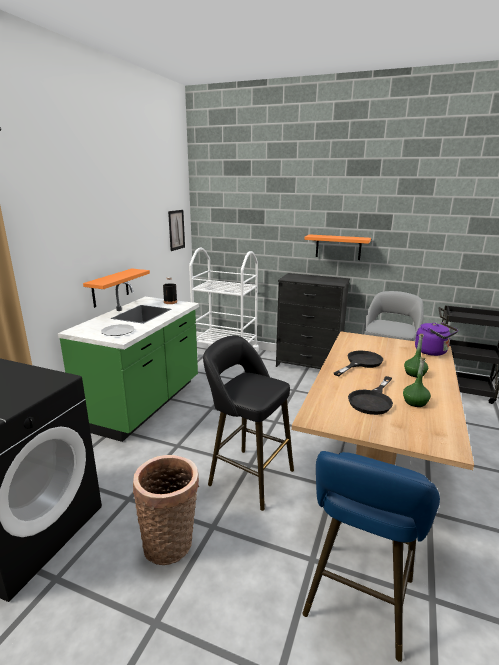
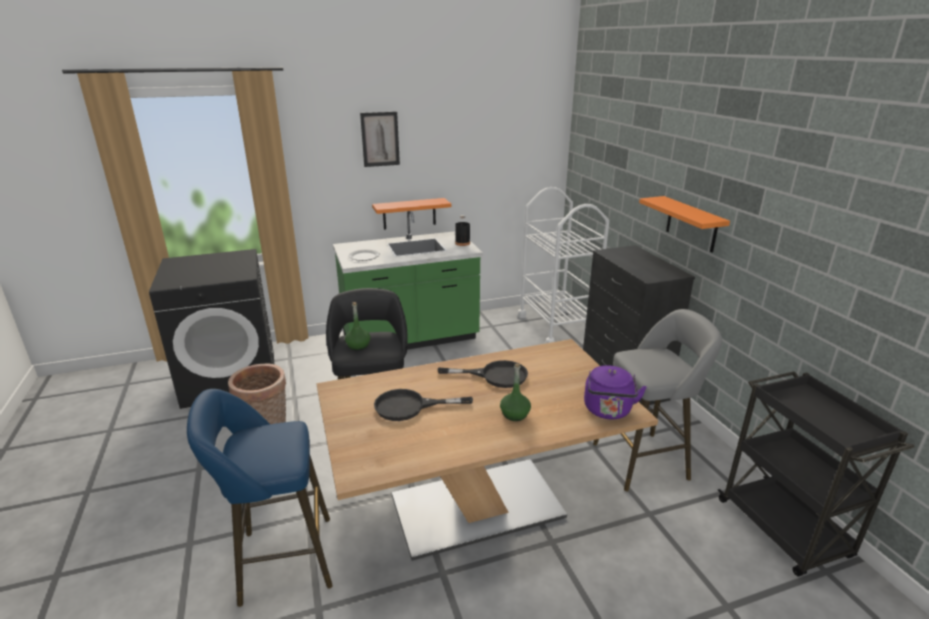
camera: 50 degrees right, 5 degrees up
picture [168,210,185,251] -> picture moved to [360,112,400,167]
green bottle [403,357,431,407] -> green bottle moved to [345,302,370,350]

